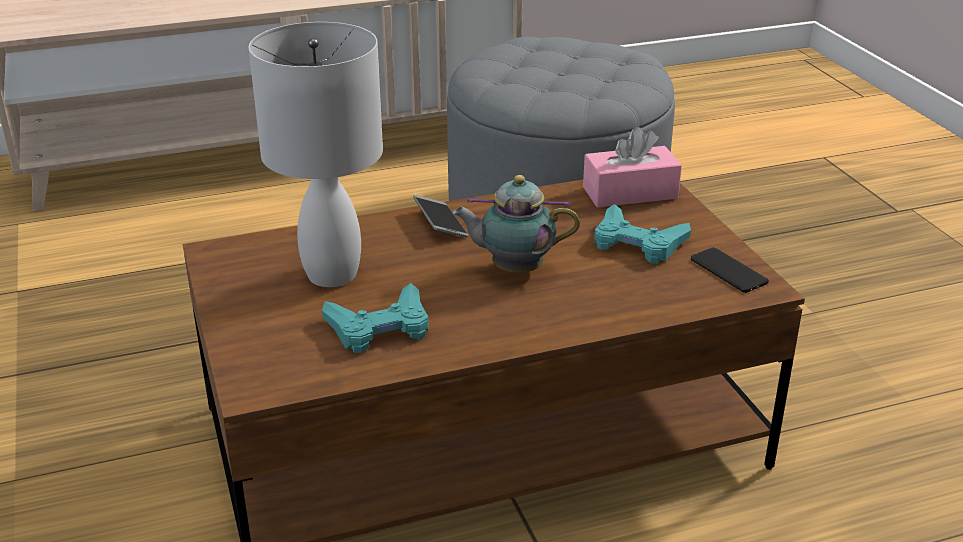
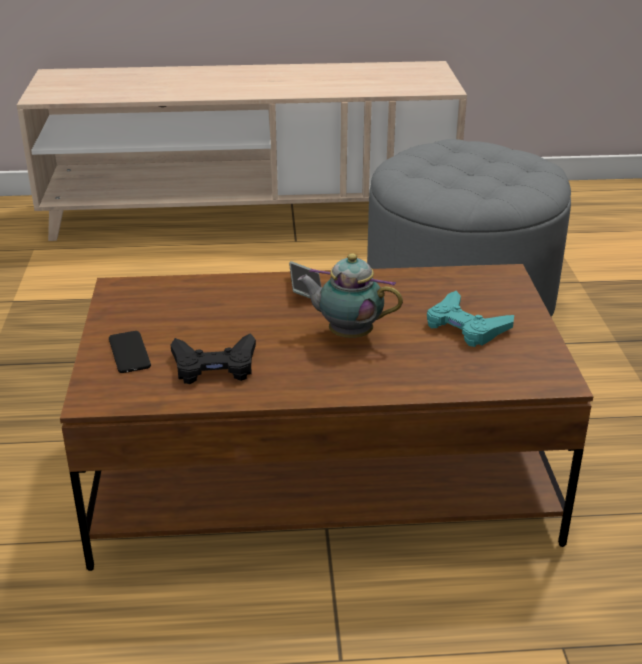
camera: 15 degrees right, 0 degrees up
white table lamp [248,22,383,287] -> none
turquoise game controller [322,283,429,353] -> black game controller [171,333,256,384]
pink tissue box [583,127,682,208] -> none
phone [691,247,769,293] -> phone moved to [109,331,151,373]

